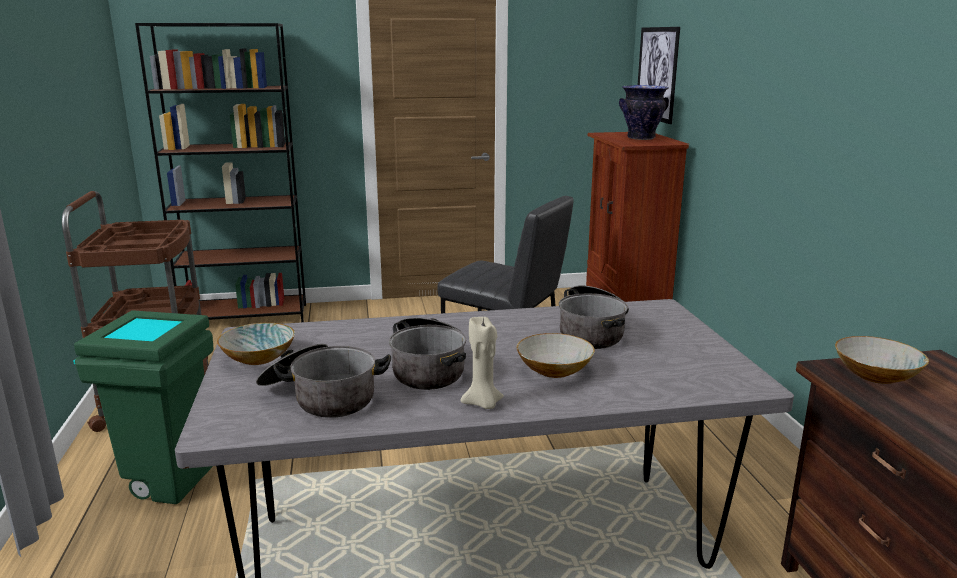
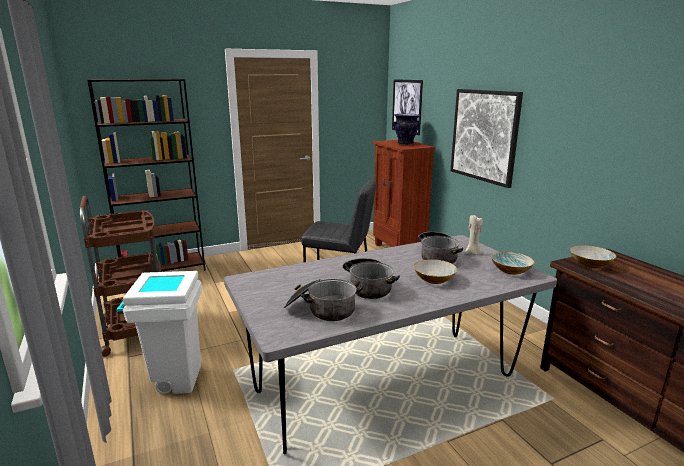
camera: 15 degrees left, 0 degrees up
green trash can [73,310,214,504] -> white trash can [116,271,202,394]
bowl [217,323,295,365] -> bowl moved to [491,252,535,275]
beige candle [460,317,504,409] -> beige candle moved to [465,215,482,255]
none -> picture [451,89,523,188]

